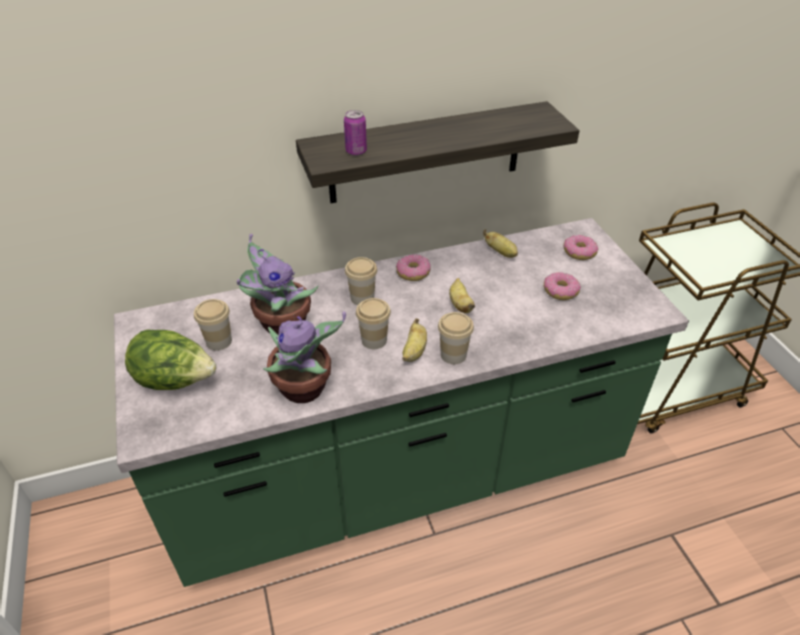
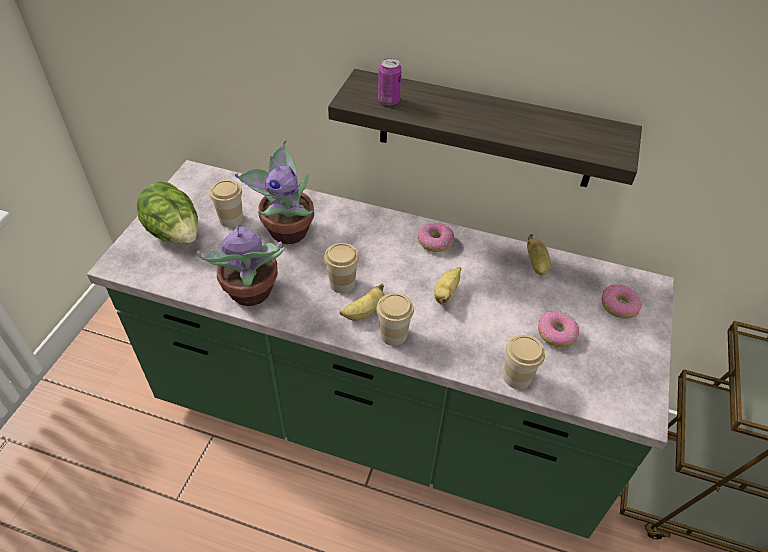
camera: 35 degrees right, 5 degrees up
cup [345,257,377,305] -> cup moved to [503,335,545,389]

